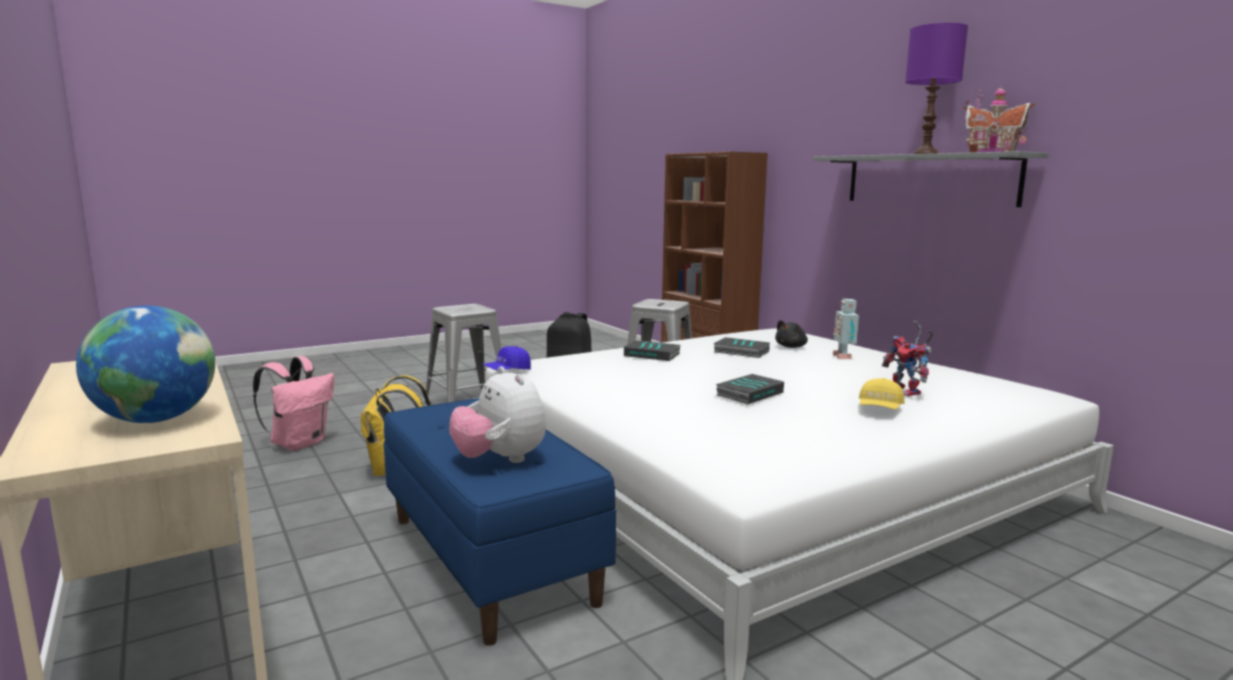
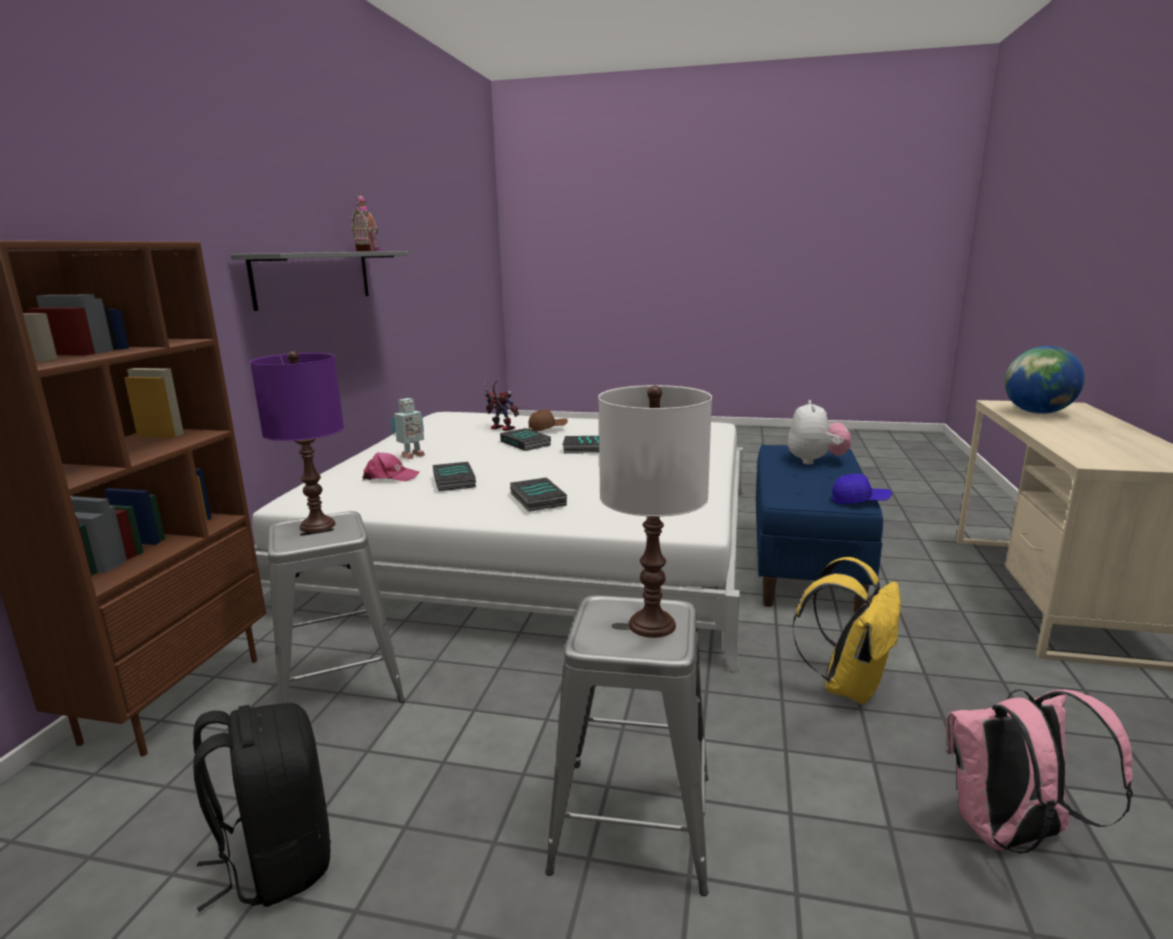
camera: 135 degrees left, 5 degrees up
blue cap [482,346,531,371] -> blue cap moved to [832,474,892,504]
black plush toy [775,320,808,348] -> pink cap [362,453,419,481]
yellow cap [859,378,905,409] -> brown cap [529,409,568,432]
toy robot [882,320,934,396] -> toy robot turned 75 degrees counterclockwise [484,380,519,431]
purple table lamp [905,23,968,154] -> purple table lamp moved to [250,351,344,532]
none -> book [500,428,551,451]
none -> white table lamp [598,385,712,638]

